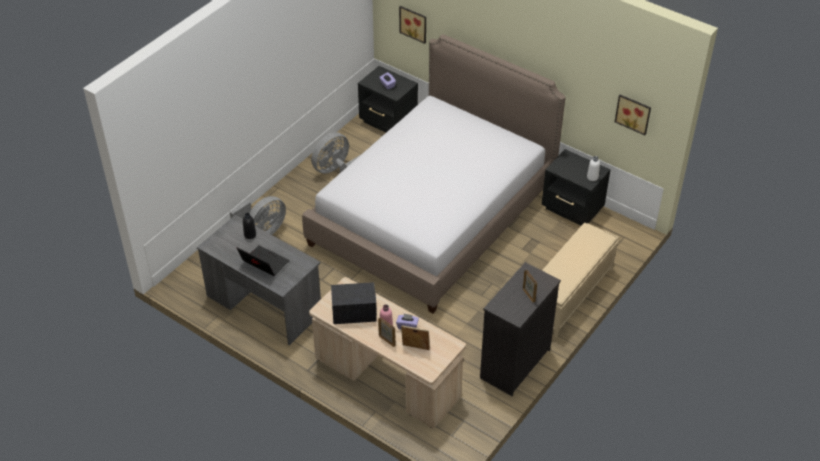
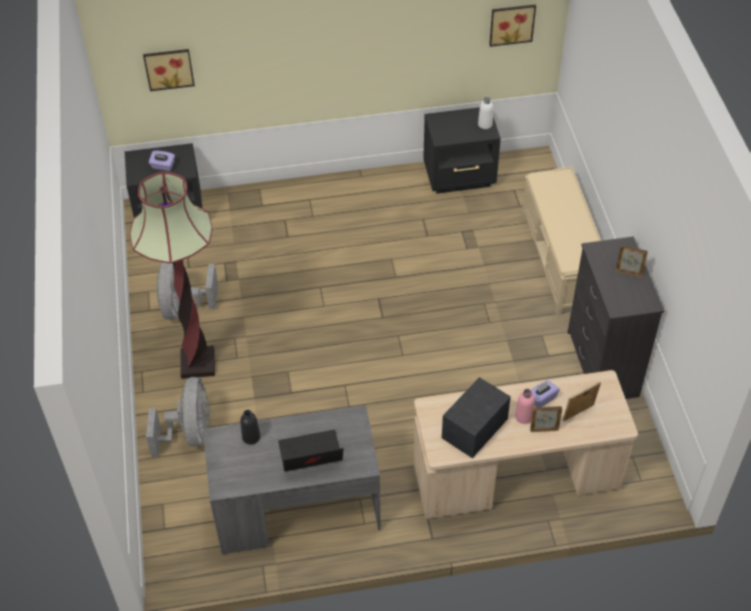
camera: 45 degrees left, 5 degrees up
bed [302,34,566,313] -> none
none -> floor lamp [130,172,215,379]

